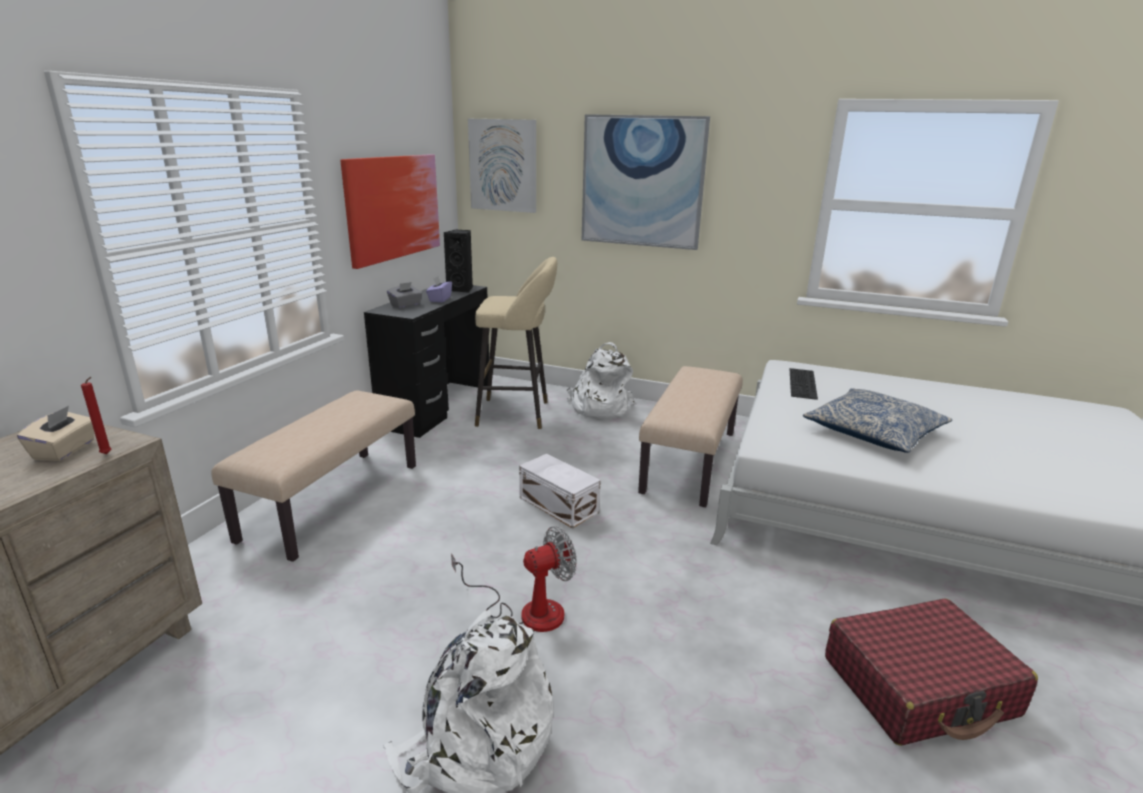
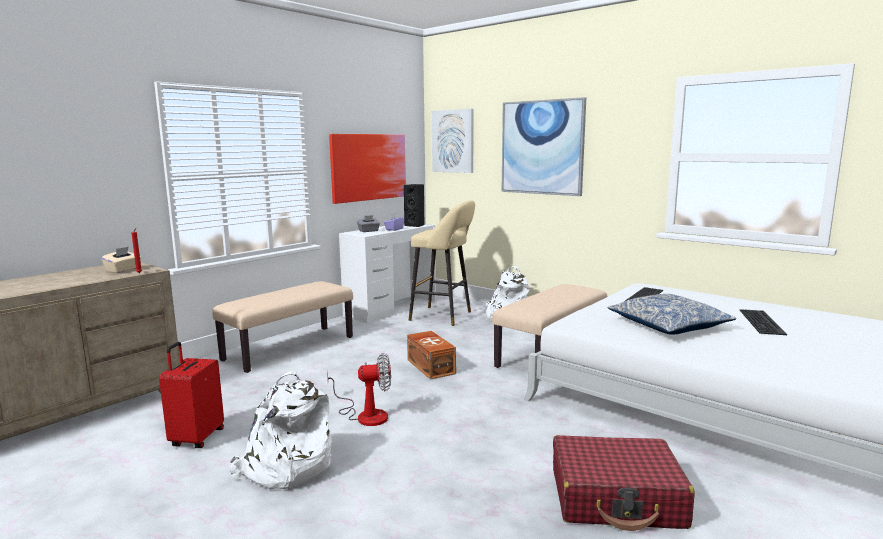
camera: 20 degrees right, 10 degrees down
black desk [364,282,489,438] -> white desk [339,224,436,323]
white storage box [519,454,601,529] -> brown storage box [407,331,456,380]
none -> red suitcase [159,342,224,448]
none -> keyboard [740,309,787,335]

